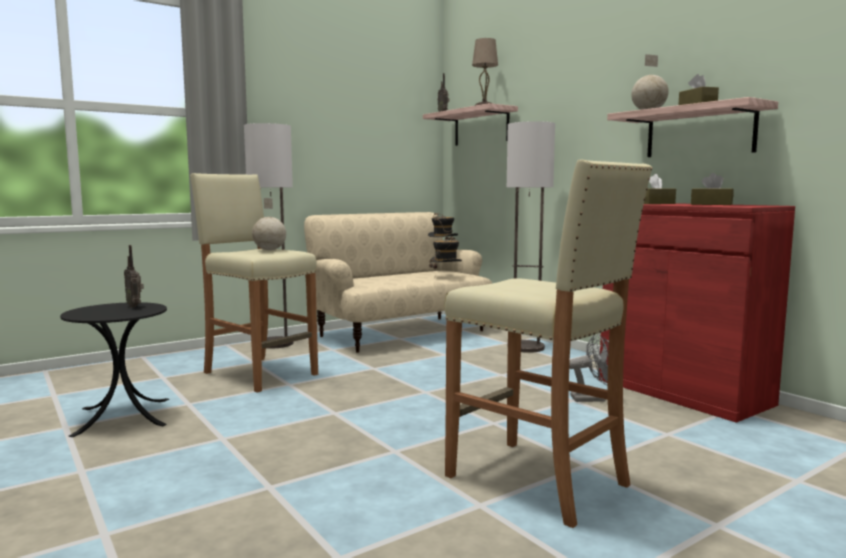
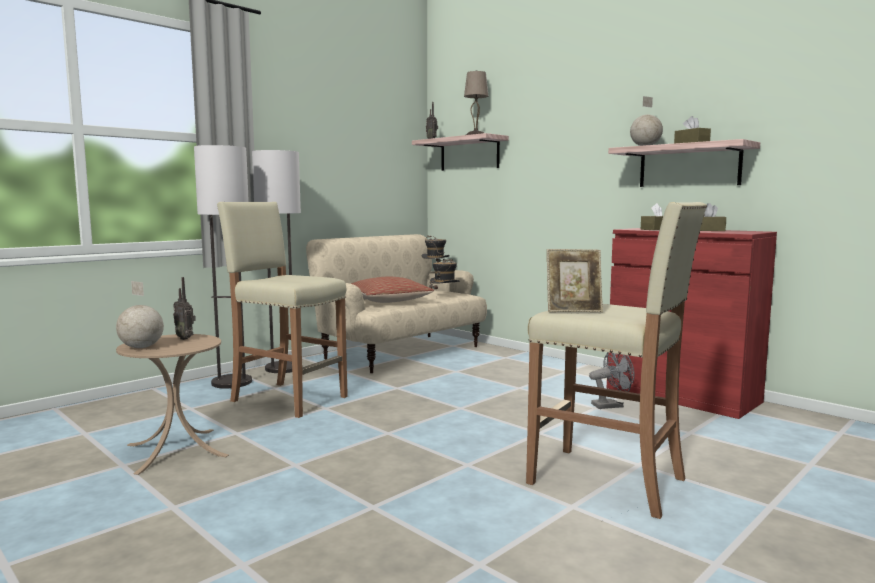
camera: 10 degrees left, 0 degrees up
black side table [60,302,169,437] -> beige side table [116,334,229,475]
globe [252,198,286,250] -> globe moved to [116,281,164,348]
floor lamp [507,121,555,353] -> floor lamp moved to [194,145,252,388]
none -> pillow [351,277,434,303]
none -> picture frame [547,249,603,312]

